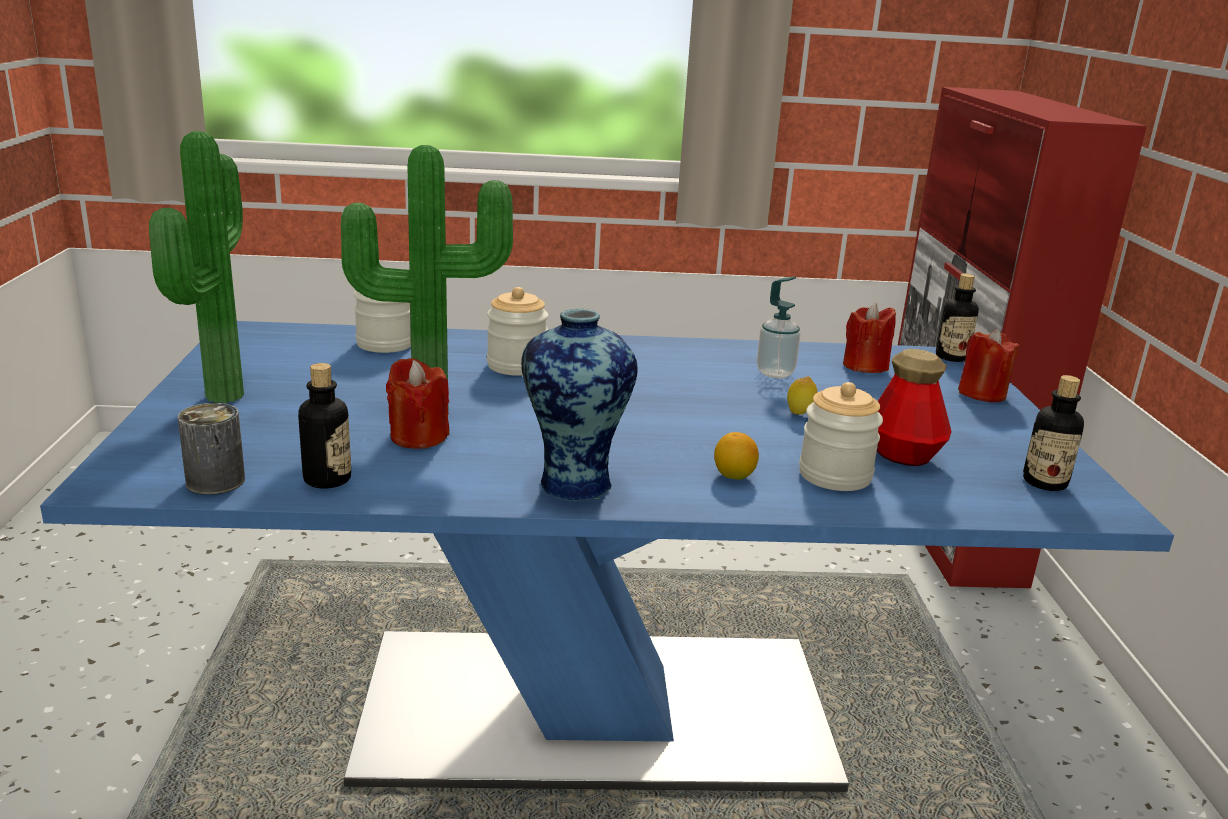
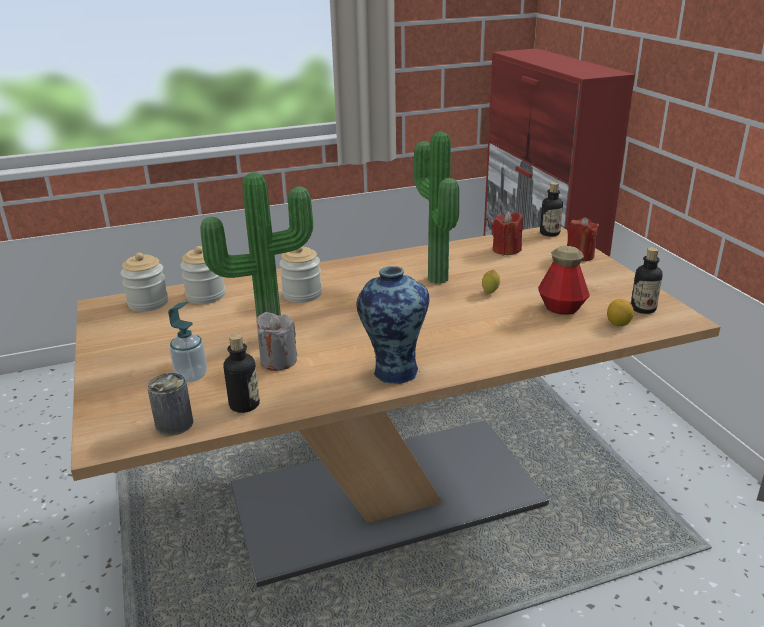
camera: 15 degrees left, 5 degrees up
blue dining table [40,321,1174,792] -> beige dining table [71,227,720,587]
potted plant [149,131,244,403] -> potted plant moved to [413,131,459,284]
red candle [386,358,449,449] -> grey candle [256,312,297,371]
lemon [714,432,759,479] -> lemon moved to [607,299,634,326]
soap dispenser [757,277,800,378] -> soap dispenser moved to [168,302,207,382]
jar [799,382,883,491] -> jar moved to [121,253,168,312]

